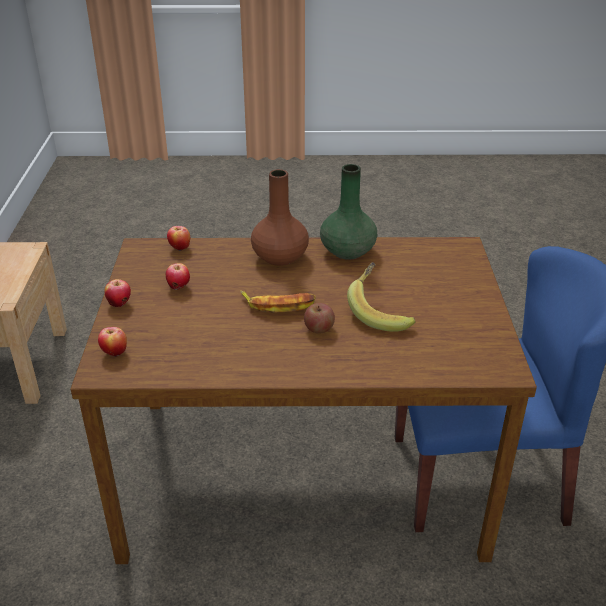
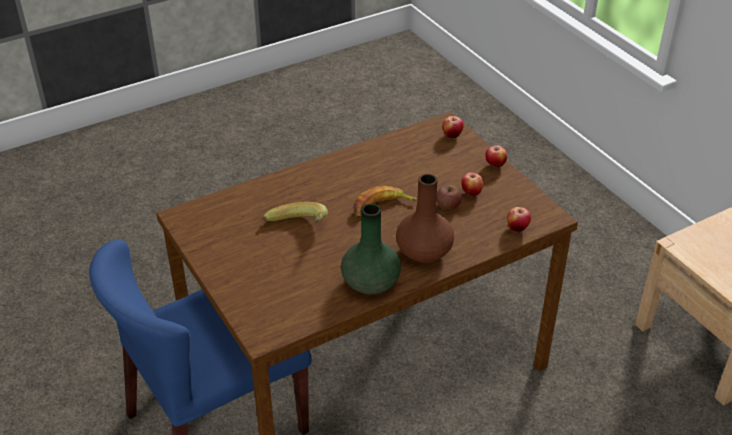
camera: 150 degrees right, 5 degrees up
apple [304,303,335,334] -> apple moved to [436,185,462,210]

